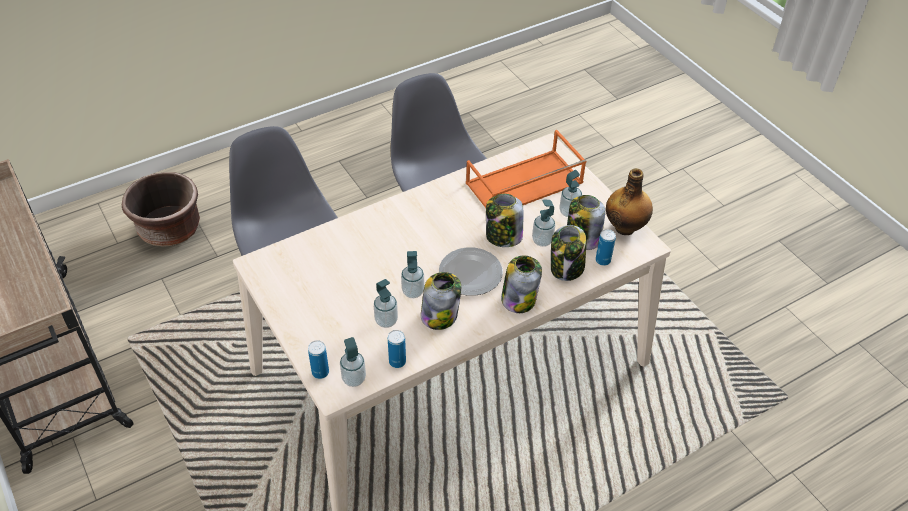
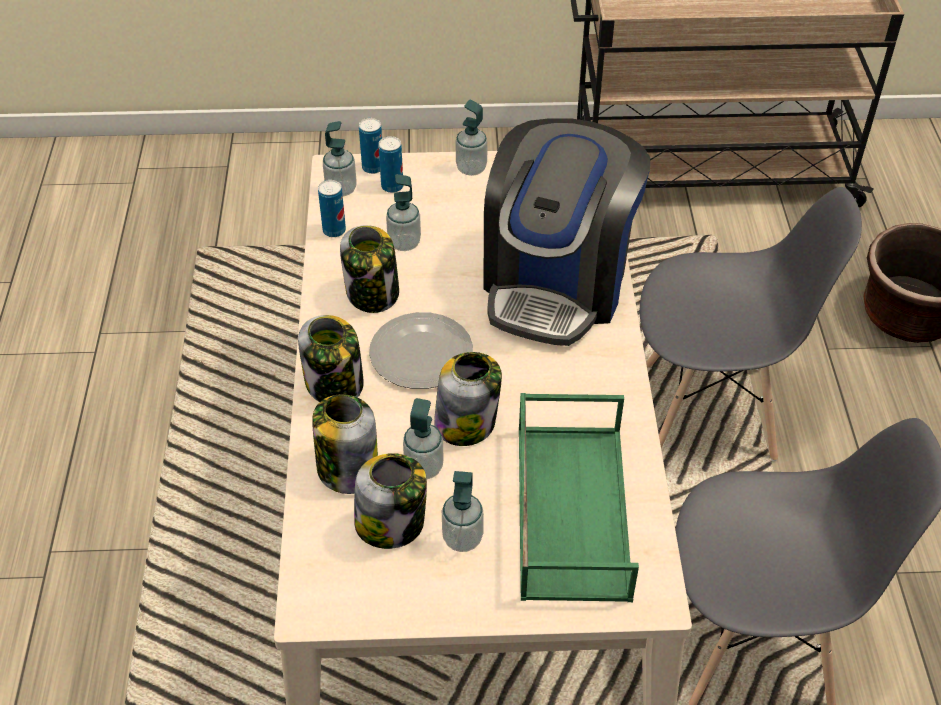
camera: 120 degrees right, 0 degrees up
soap dispenser [401,251,424,298] -> soap dispenser moved to [456,100,488,176]
orange tray [466,130,586,208] -> green tray [519,393,639,602]
can [595,229,616,266] -> can moved to [378,136,403,193]
bottle [606,168,653,235] -> none
none -> coffee machine [483,118,650,346]

